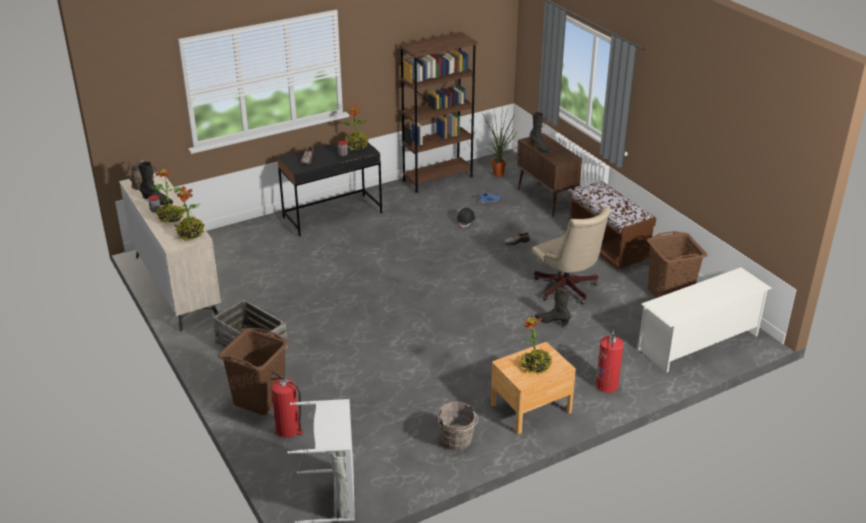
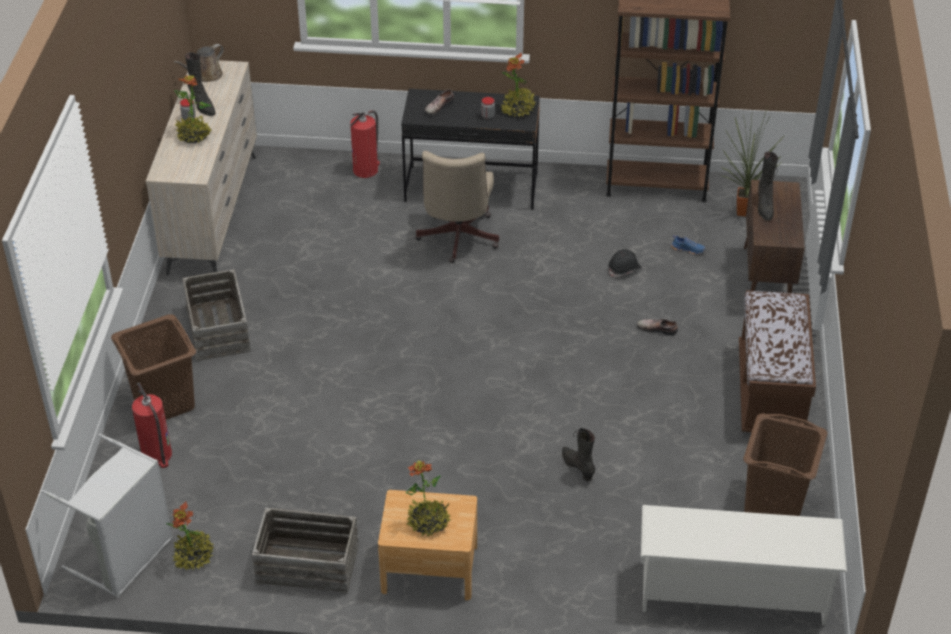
camera: 35 degrees right, 10 degrees up
potted plant [170,186,205,242] -> potted plant moved to [166,502,214,570]
brown bucket [438,402,478,451] -> crate [252,507,359,594]
beige office chair [532,207,611,304] -> beige office chair moved to [415,151,499,263]
fire extinguisher [595,330,624,393] -> fire extinguisher moved to [350,110,380,178]

